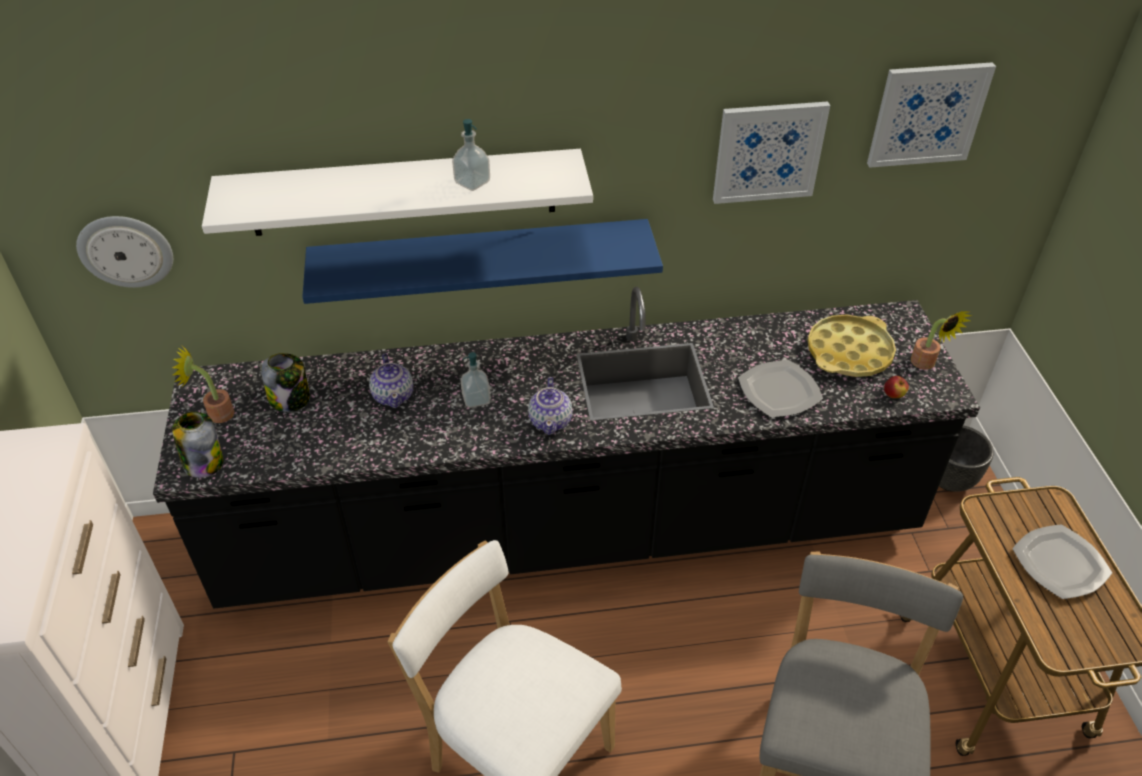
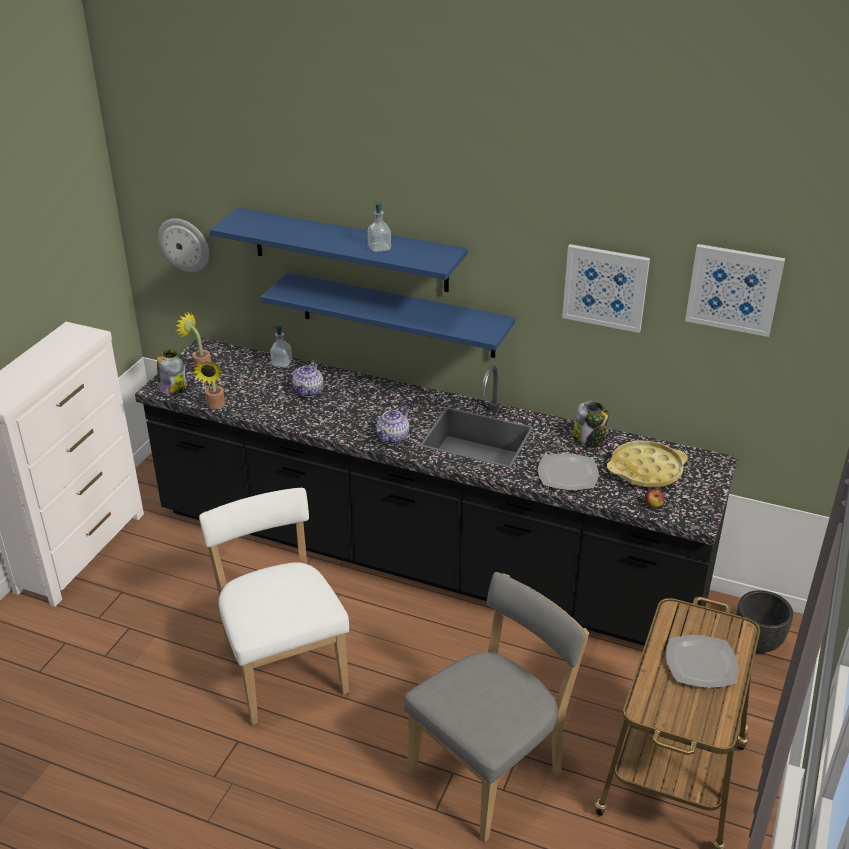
camera: 30 degrees right, 10 degrees down
white shelf [202,149,593,236] -> blue shelf [210,208,468,292]
jar [261,353,310,412] -> jar moved to [573,401,609,448]
soap dispenser [461,352,491,408] -> soap dispenser moved to [270,326,292,368]
potted plant [911,311,972,370] -> potted plant moved to [193,361,225,410]

